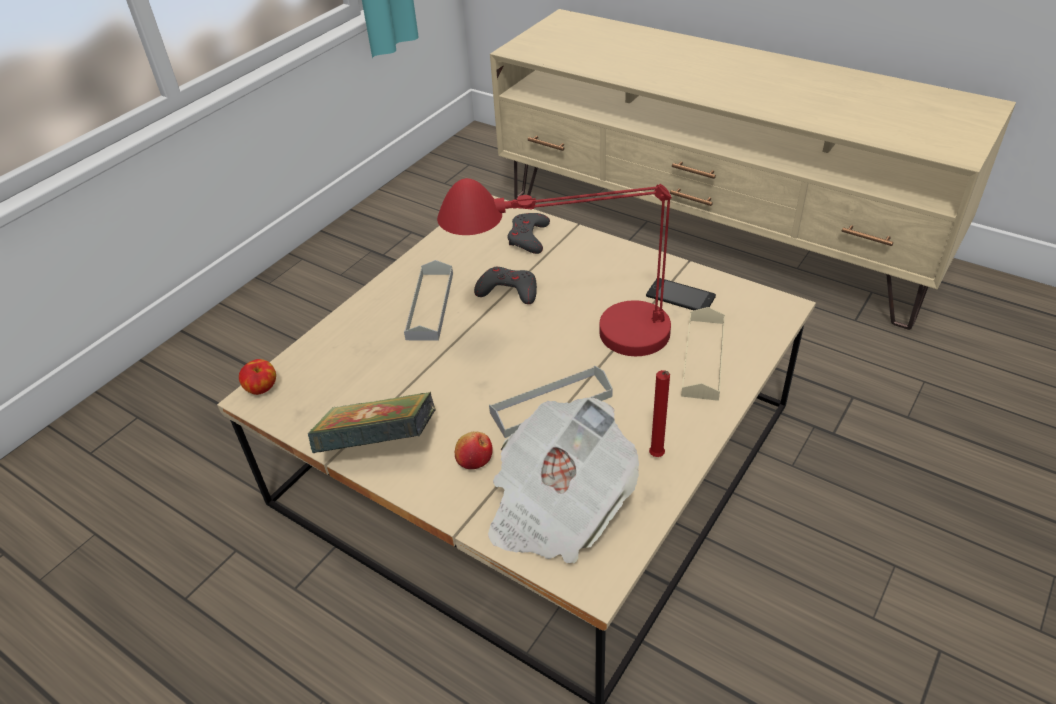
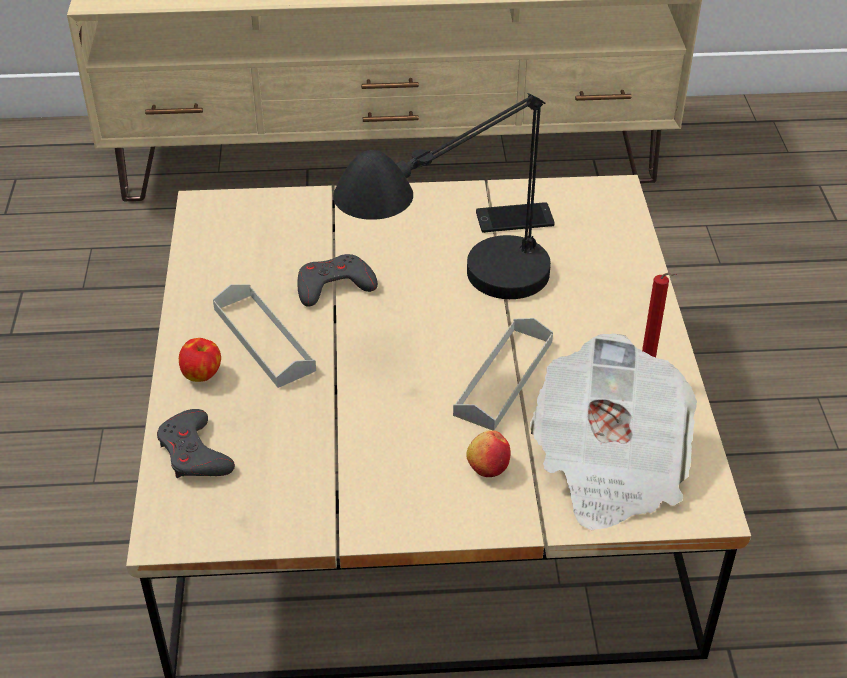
camera: 40 degrees left, 0 degrees up
apple [239,359,276,395] -> apple moved to [179,338,221,382]
book [308,392,436,453] -> none
red table lamp [437,178,672,356] -> black table lamp [333,93,551,299]
grey game controller [507,213,550,254] -> grey game controller moved to [157,409,235,478]
beige tray [681,307,725,401] -> none

